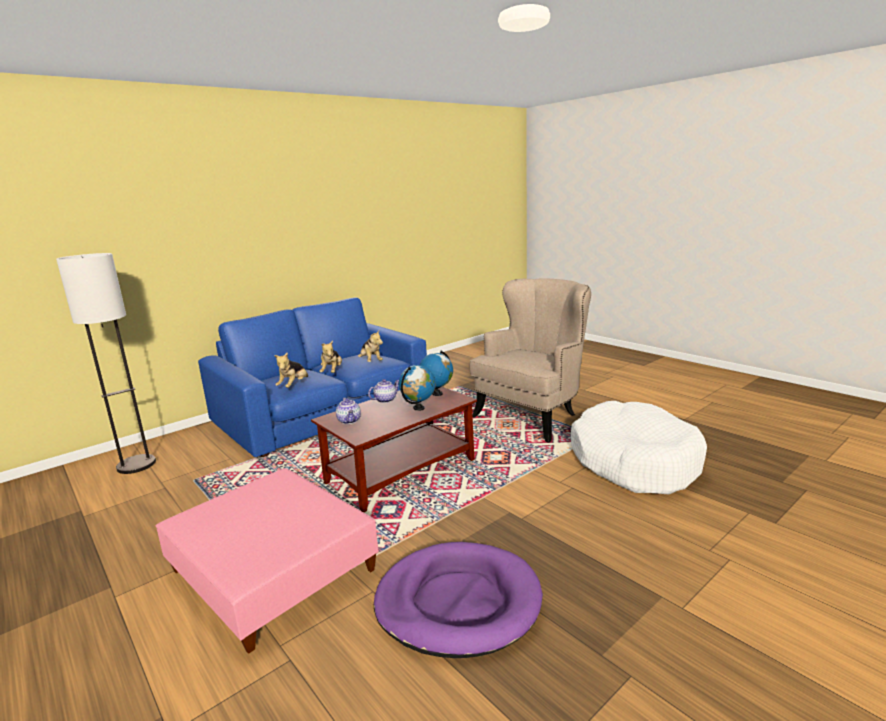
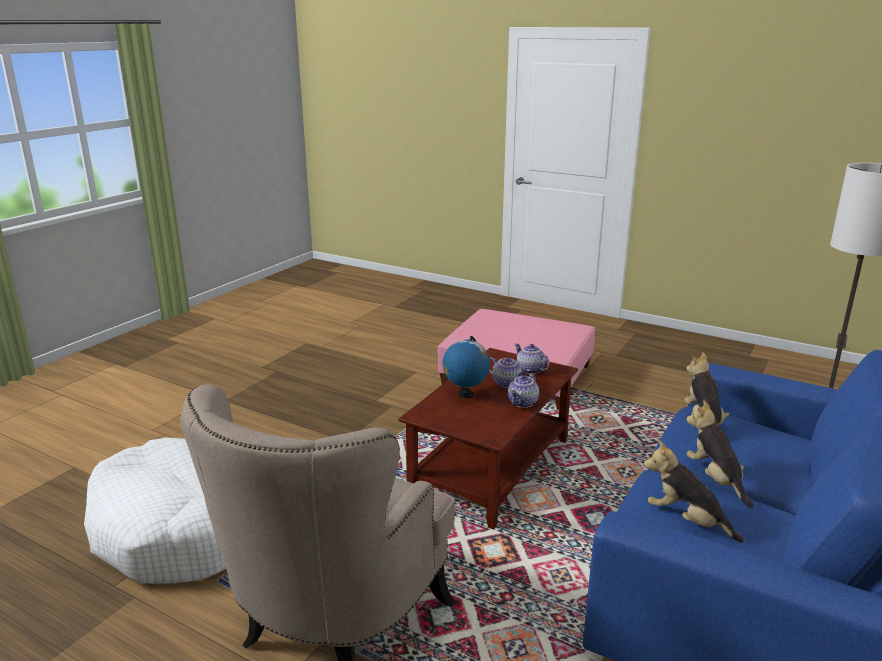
camera: 160 degrees right, 5 degrees up
purple dog bed [374,542,543,658] -> none
globe [420,351,453,396] -> none
none -> teapot [489,357,530,388]

